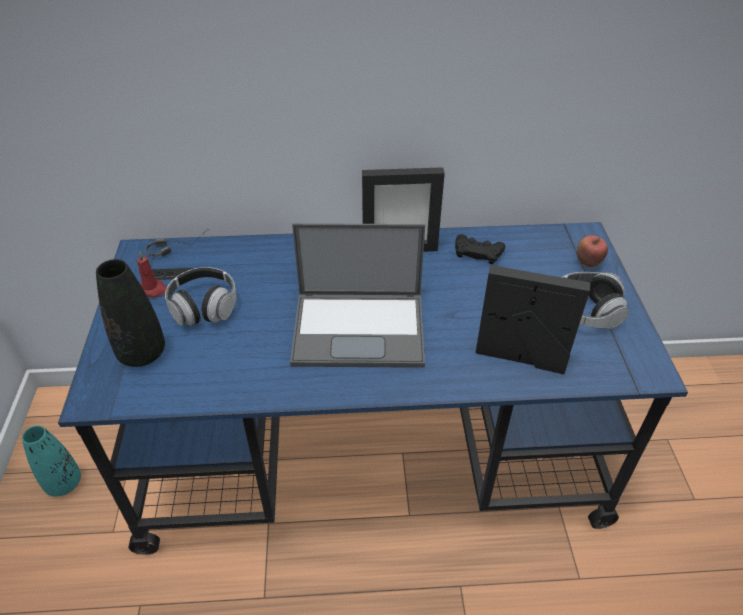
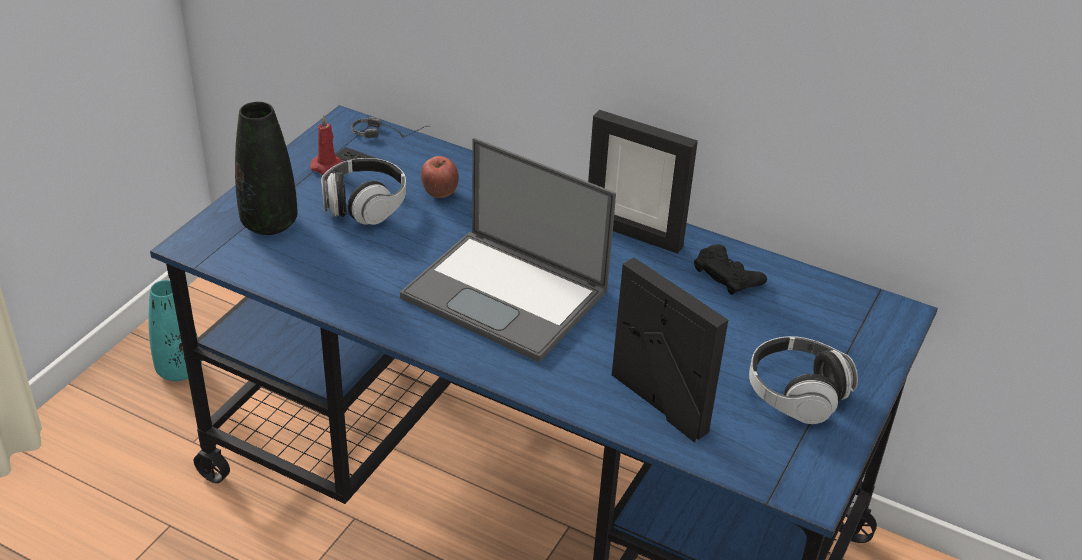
camera: 30 degrees right, 5 degrees down
apple [577,235,608,267] -> apple moved to [421,156,459,198]

